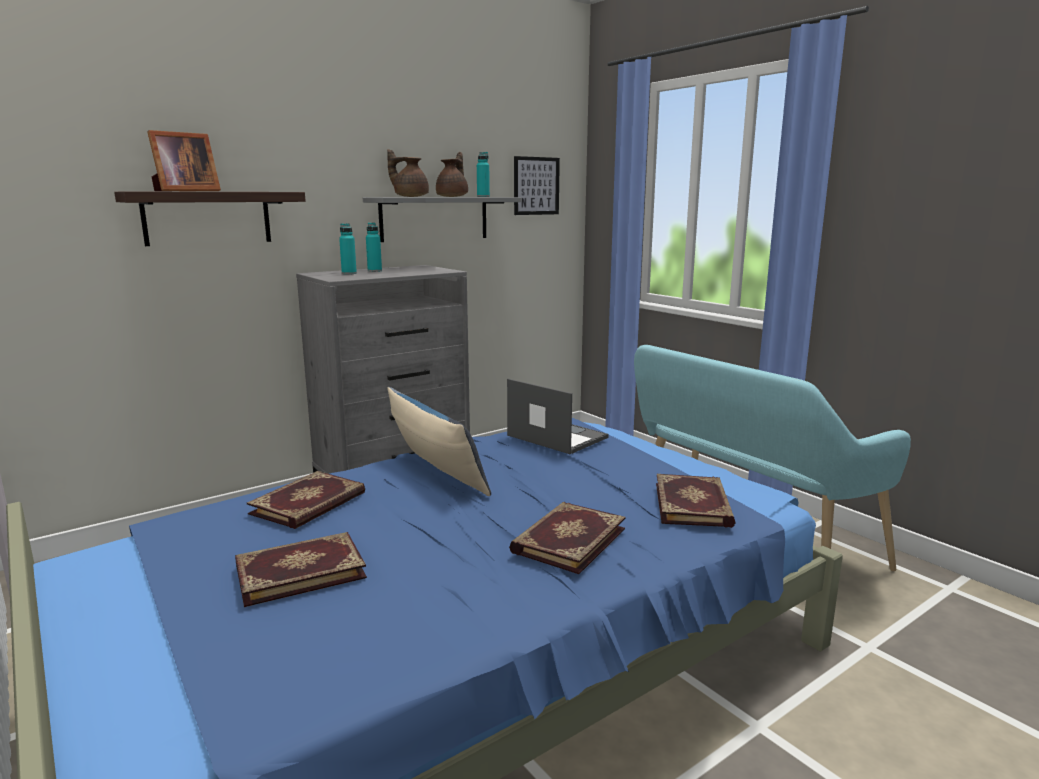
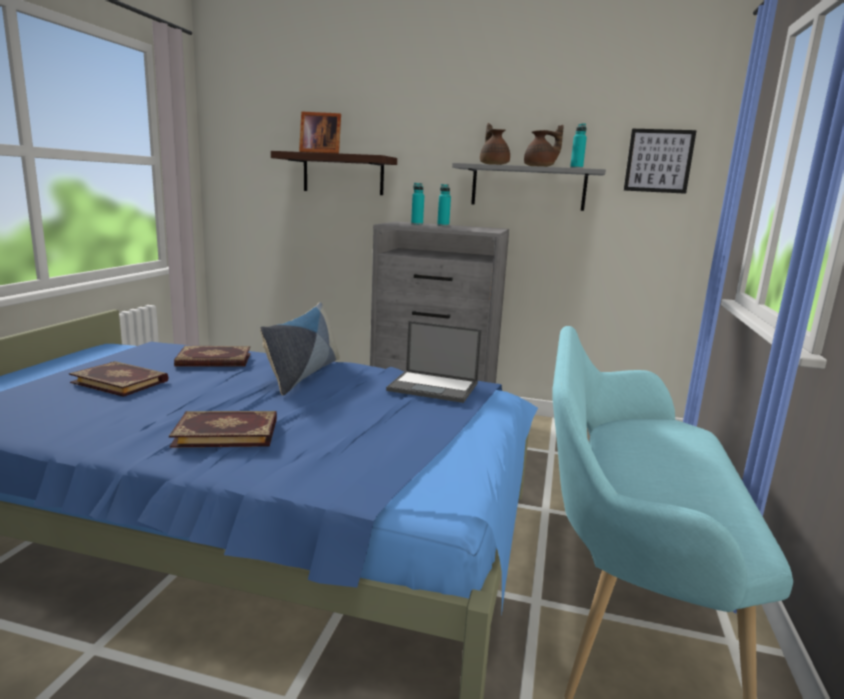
camera: 50 degrees right, 0 degrees up
laptop [507,379,608,454] -> laptop turned 105 degrees clockwise [386,321,482,403]
book [656,474,736,528] -> none

